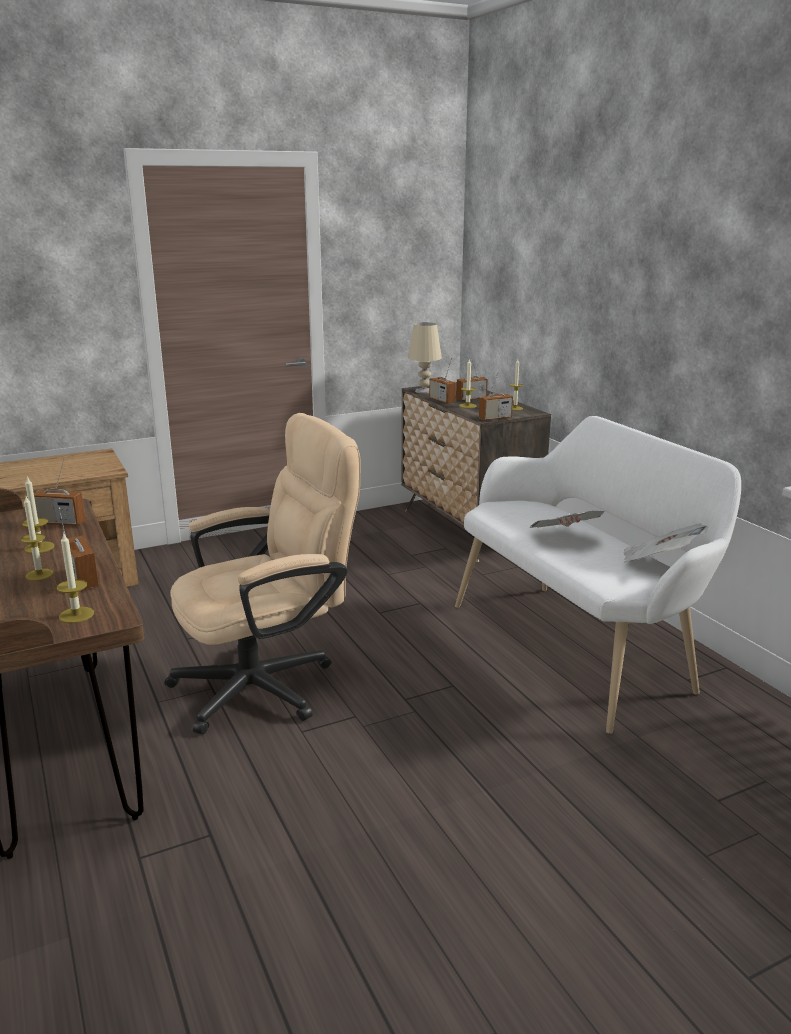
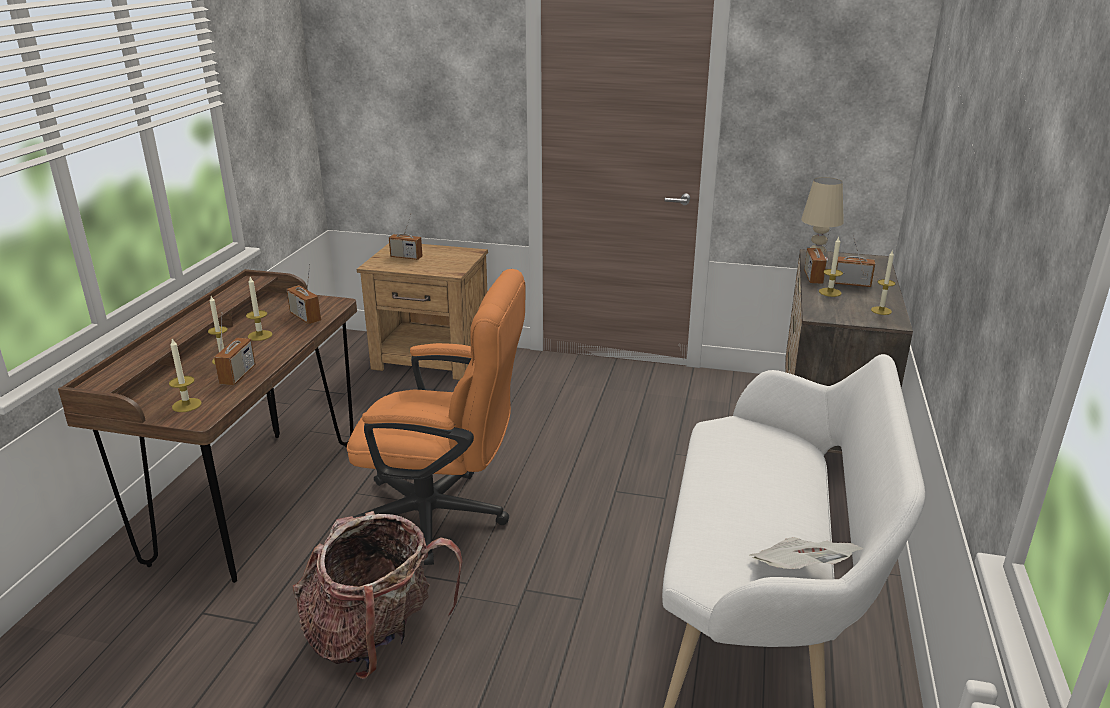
camera: 40 degrees right, 5 degrees up
beige office chair [165,413,360,734] -> orange office chair [347,269,525,565]
radio [479,371,513,421] -> radio moved to [389,215,423,260]
newspaper [529,511,605,528] -> none
none -> backpack [293,511,463,680]

